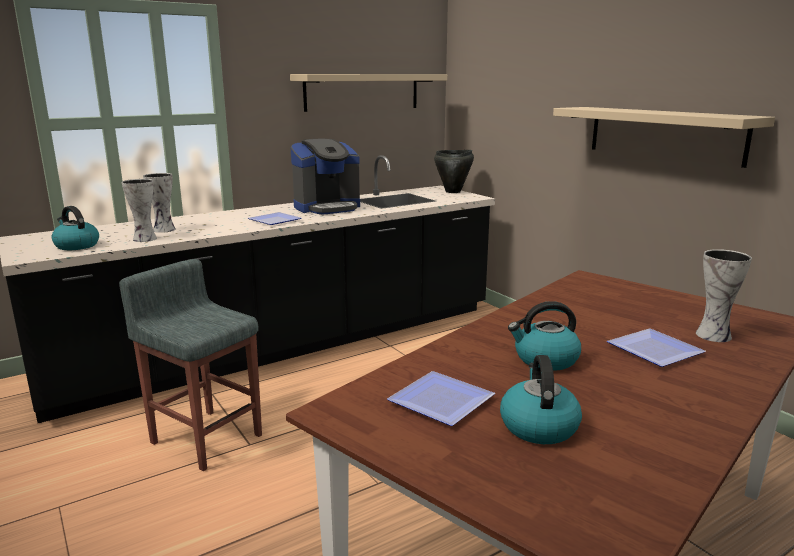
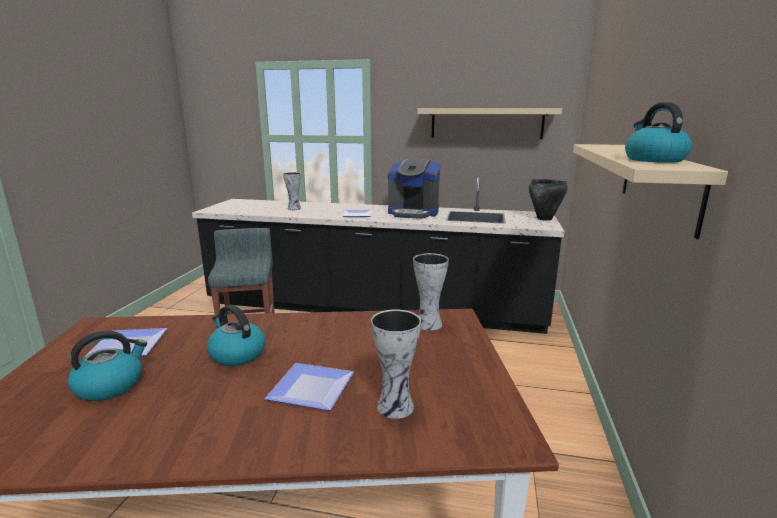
camera: 45 degrees right, 0 degrees up
kettle [52,206,99,250] -> kettle moved to [625,102,692,163]
vase [122,179,157,242] -> vase moved to [413,253,449,331]

